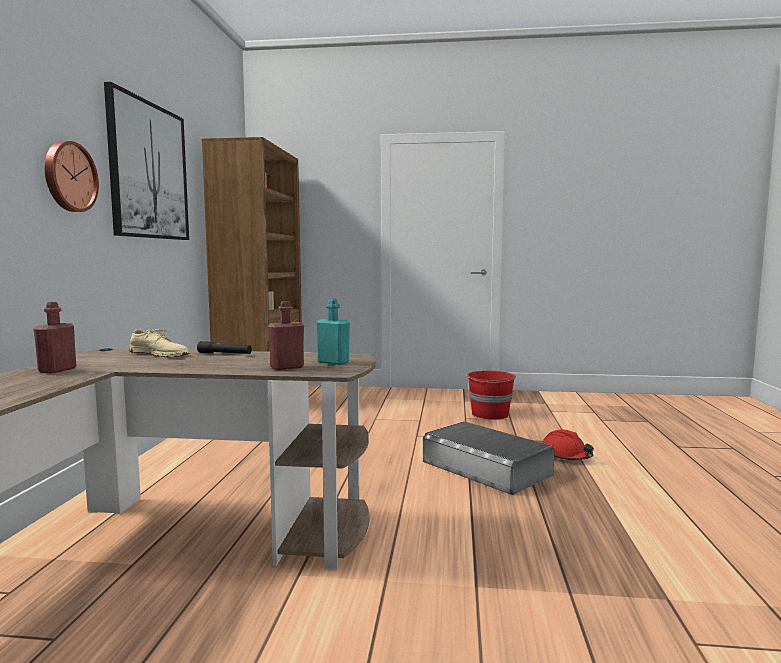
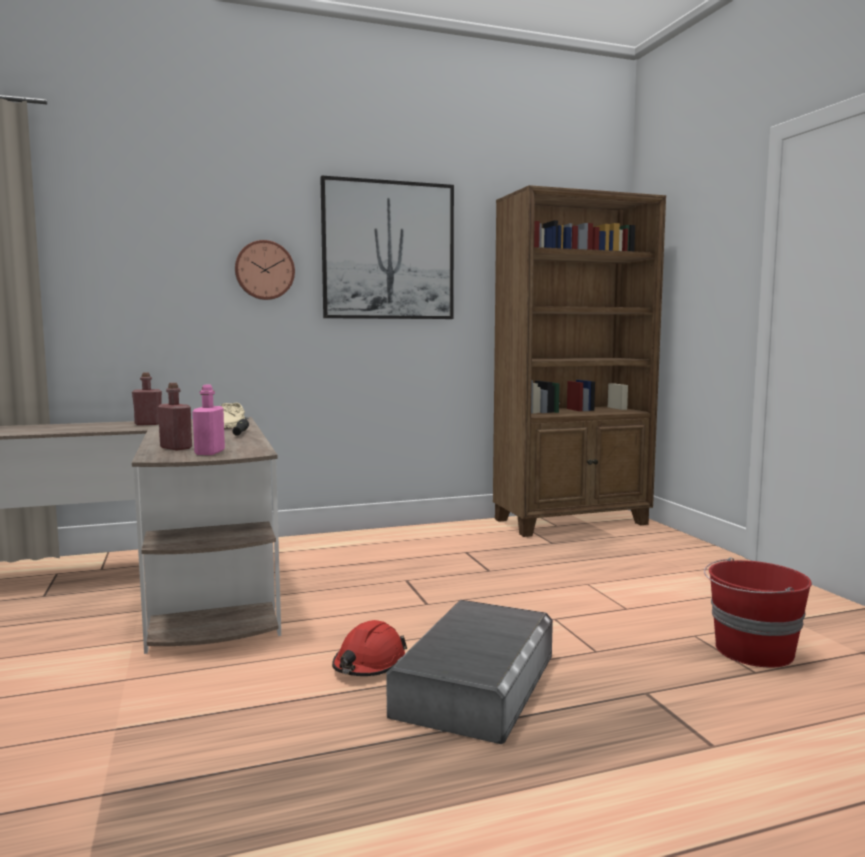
camera: 65 degrees right, 0 degrees up
turquoise bottle [316,299,350,365] -> pink bottle [192,385,225,455]
red hard hat [543,429,594,460] -> red hard hat moved to [332,620,407,676]

